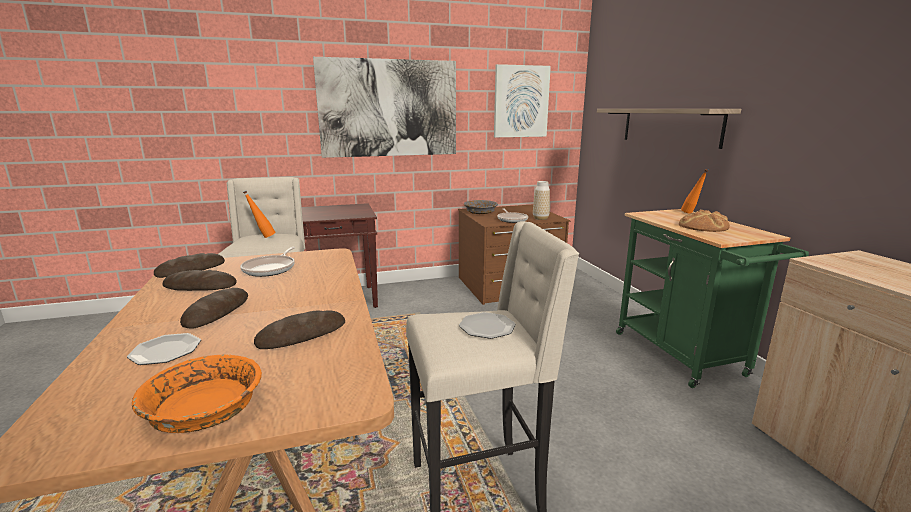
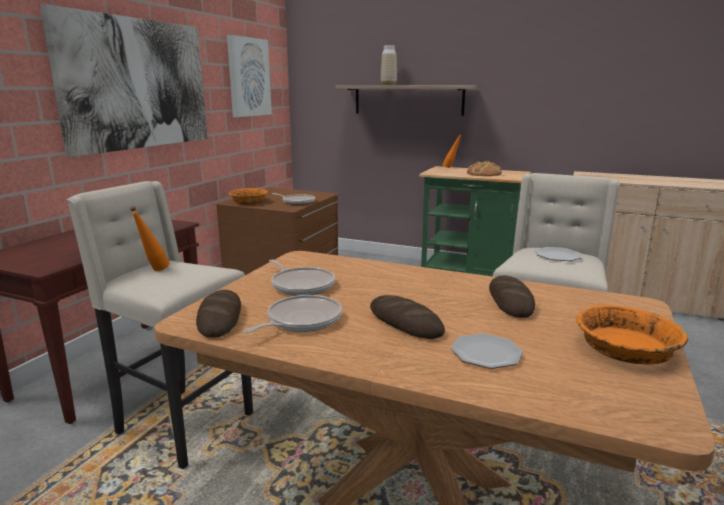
camera: 50 degrees left, 0 degrees up
bread [163,270,237,291] -> frying pan [243,295,342,334]
grey bowl [464,200,498,214] -> orange bowl [229,188,268,204]
vase [533,181,550,220] -> vase moved to [381,45,397,85]

